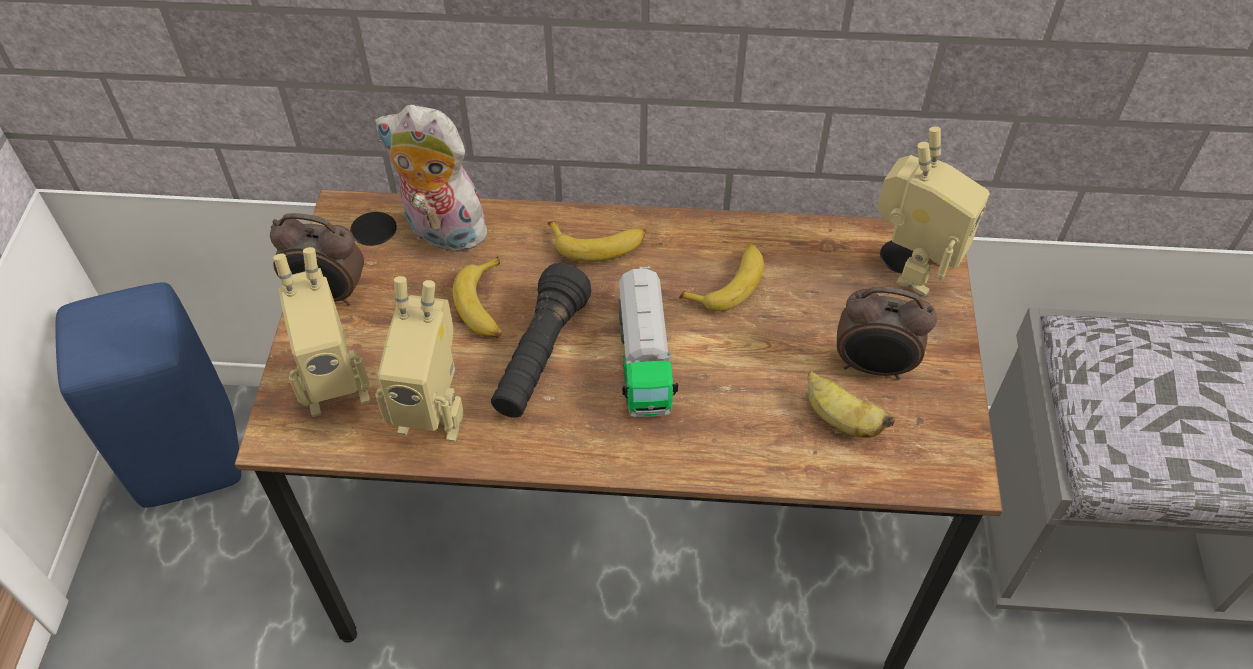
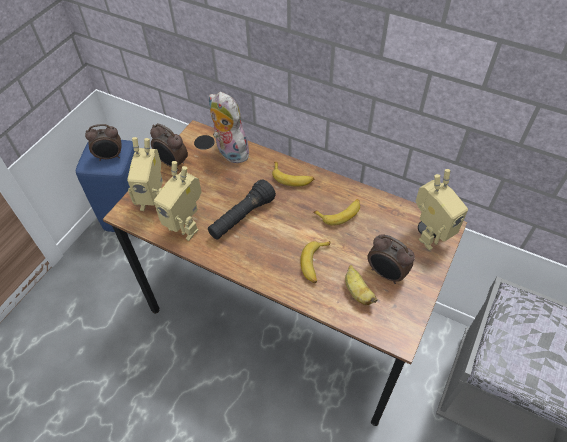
camera: 25 degrees right, 0 degrees up
banana [453,256,502,338] -> banana moved to [300,241,330,283]
toy truck [619,266,678,417] -> none
none -> alarm clock [85,124,122,161]

